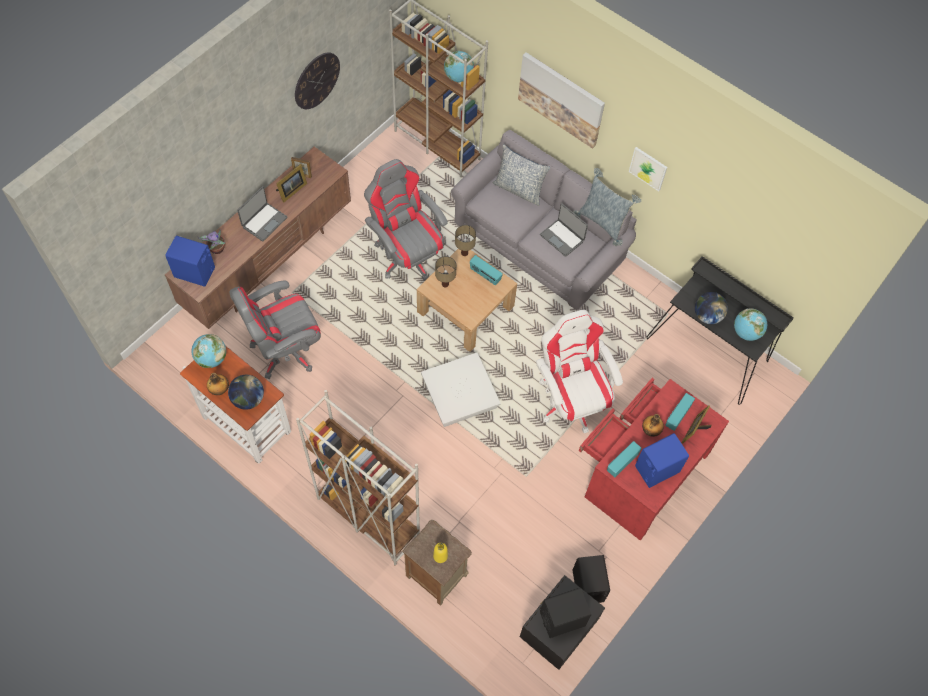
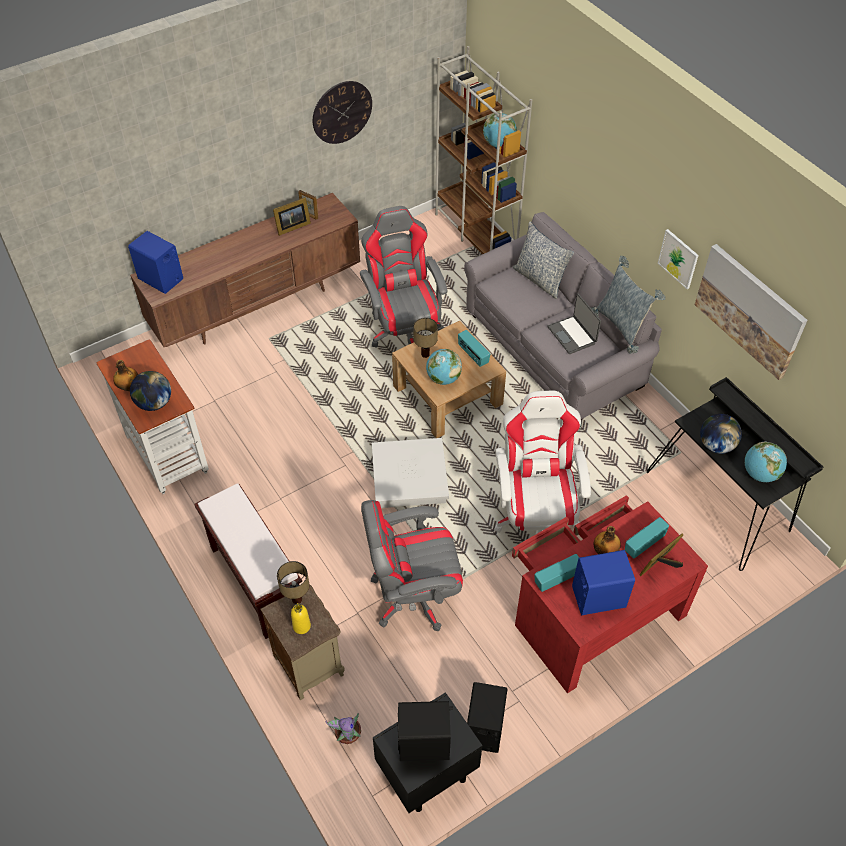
camera: 20 degrees right, 10 degrees down
globe [191,334,226,368] -> globe moved to [426,349,462,385]
potted plant [197,230,226,254] -> potted plant moved to [326,713,361,744]
grey office chair [230,281,321,379] -> grey office chair moved to [361,500,463,631]
laptop [237,186,287,241] -> none
brown bookcase [296,390,420,566] -> brown bench [194,484,302,639]
table lamp [455,225,476,256] -> table lamp moved to [277,561,309,604]
picture [518,52,605,149] -> picture moved to [694,244,808,380]

